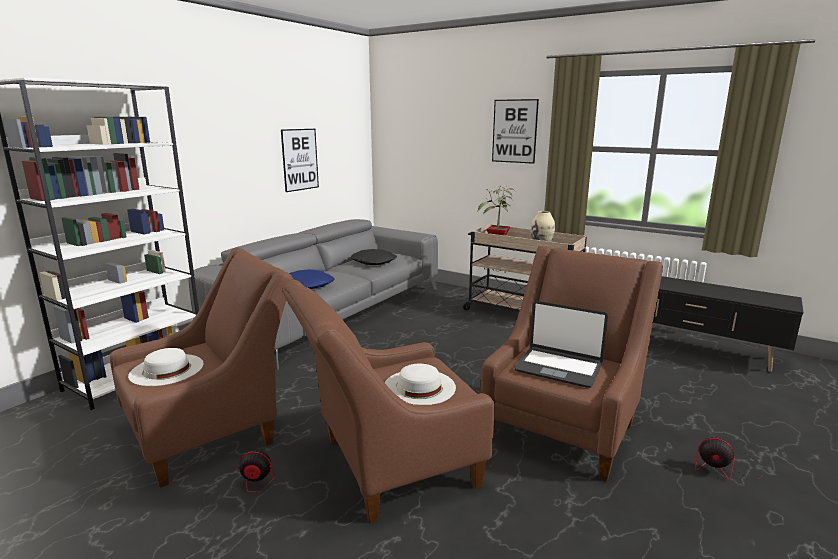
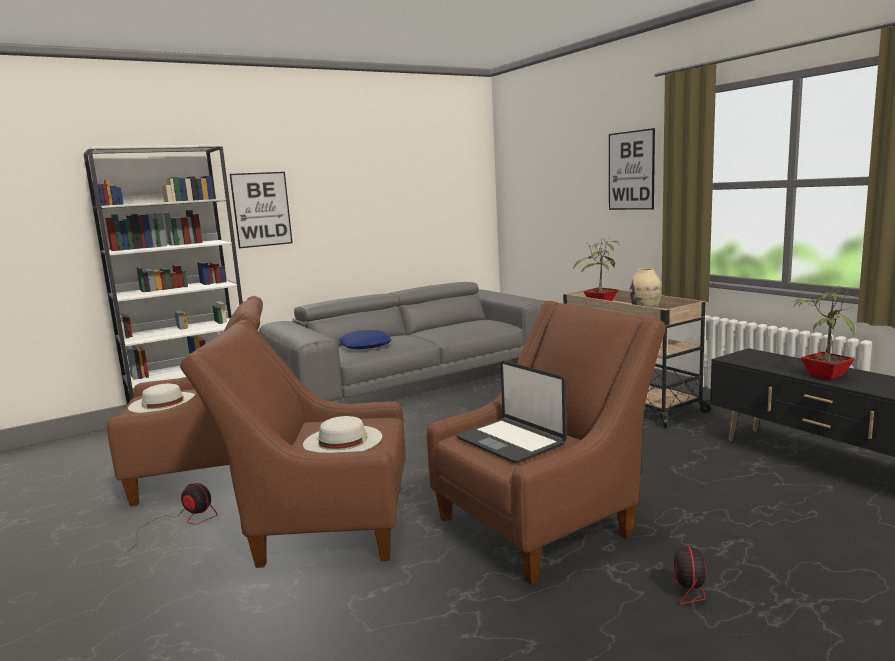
camera: 25 degrees right, 5 degrees down
picture [281,129,319,192] -> picture moved to [229,172,293,248]
black pillow [351,249,397,265] -> none
fan [695,437,762,480] -> fan turned 45 degrees clockwise [672,546,792,636]
none -> potted plant [793,286,855,380]

